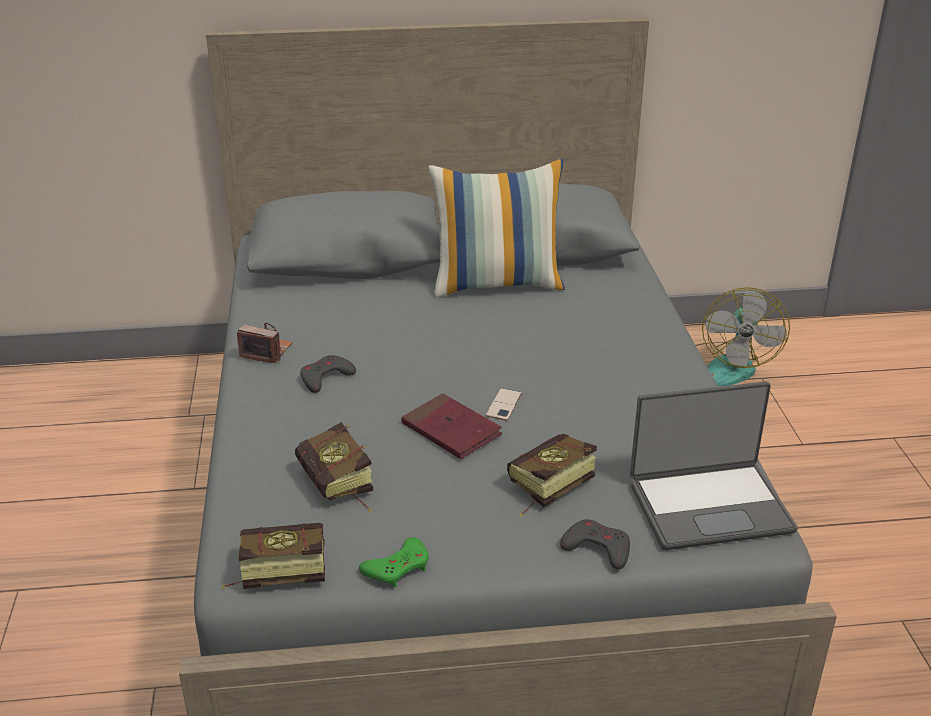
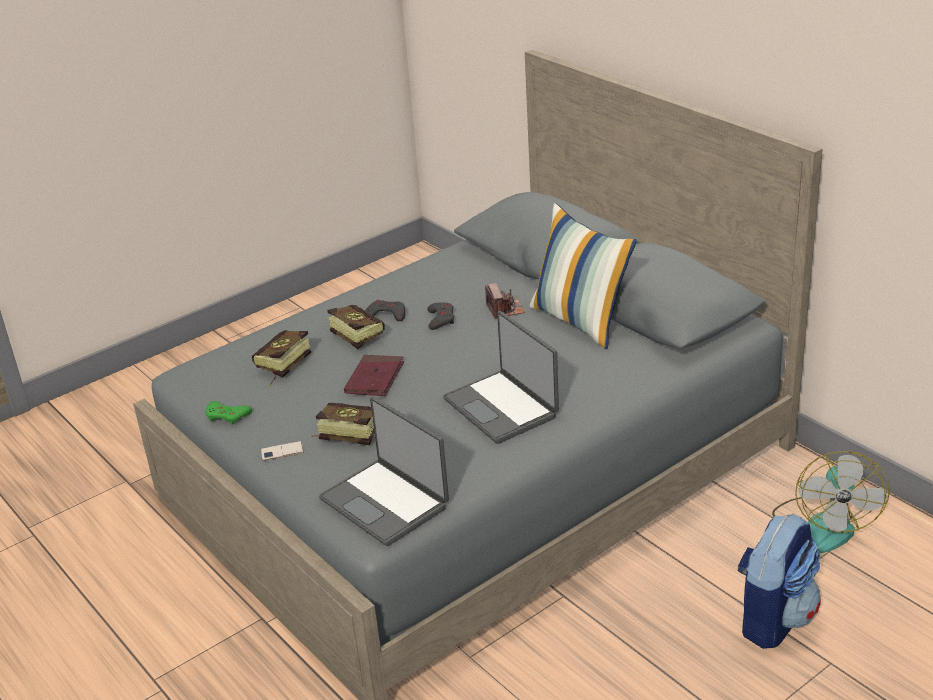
camera: 60 degrees right, 0 degrees up
book [222,523,325,589] -> book moved to [328,305,385,349]
camera [237,322,293,363] -> camera moved to [485,283,525,319]
phone [485,388,522,421] -> phone moved to [260,441,304,461]
grey game controller [560,519,630,569] -> grey game controller moved to [427,302,454,330]
fan [696,287,790,386] -> fan turned 60 degrees counterclockwise [772,451,890,553]
none -> laptop [443,311,559,444]
none -> backpack [737,513,821,649]

